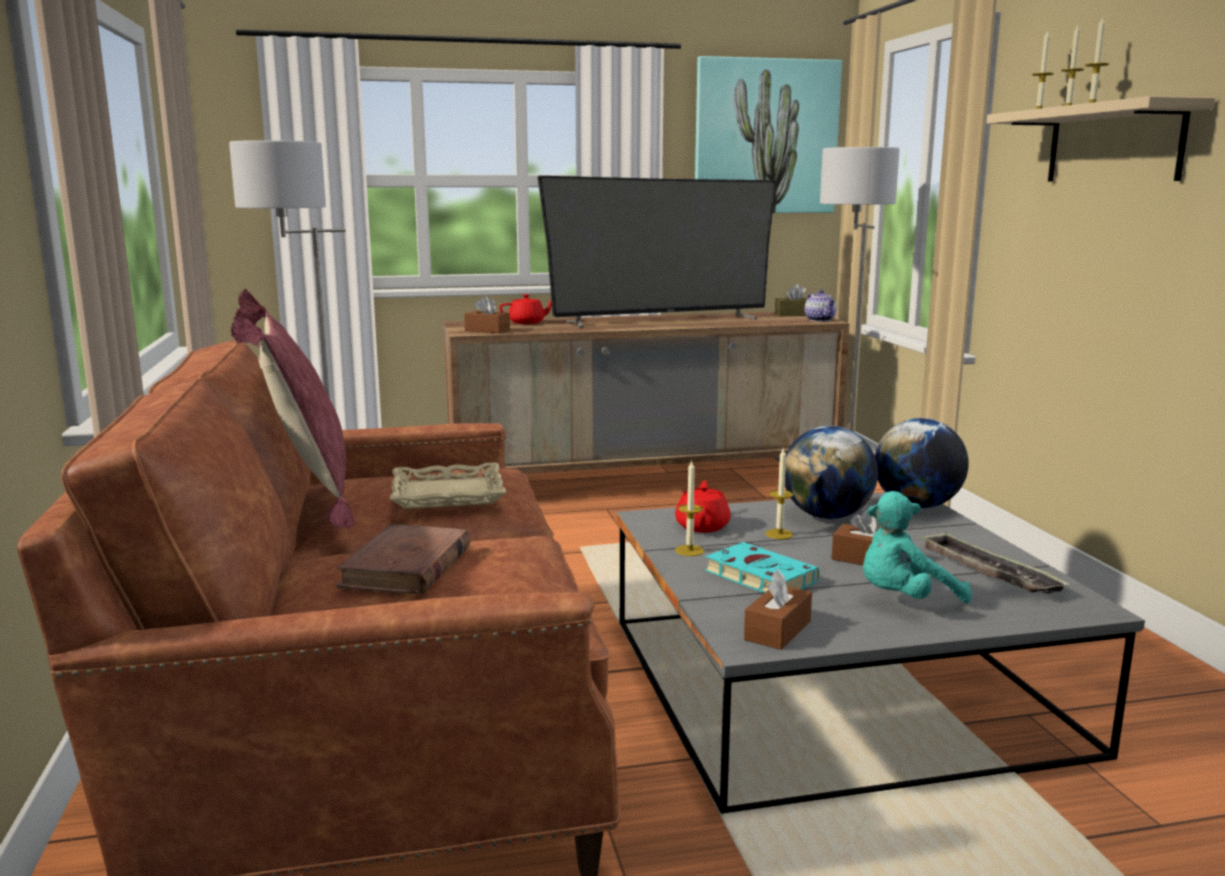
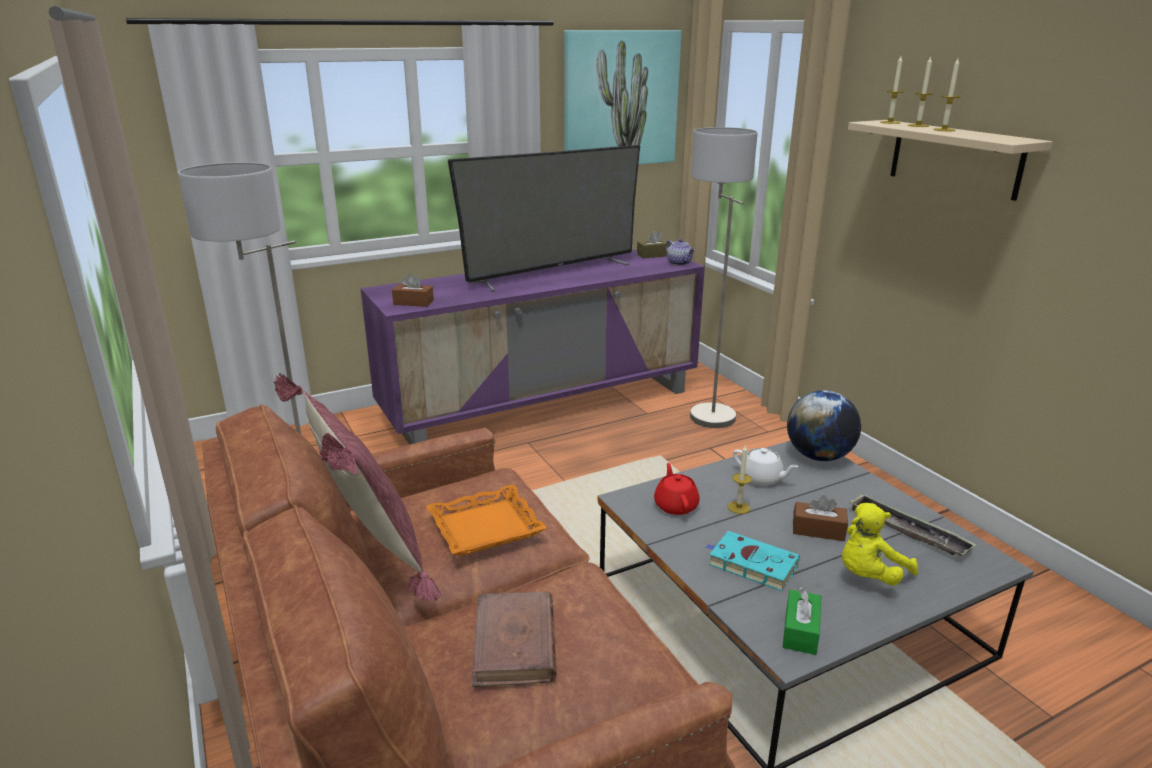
camera: 15 degrees left, 10 degrees up
beige tray [390,462,506,509] -> orange tray [426,484,547,556]
brown tv stand [443,311,850,474] -> purple tv stand [361,250,705,445]
red teapot [499,294,552,324] -> none
candle [675,460,704,556] -> none
brown tissue box [744,569,812,650] -> green tissue box [783,587,822,655]
globe [785,426,878,519] -> white teapot [733,448,799,486]
turquoise plush toy [863,491,972,603] -> yellow plush toy [842,503,918,586]

